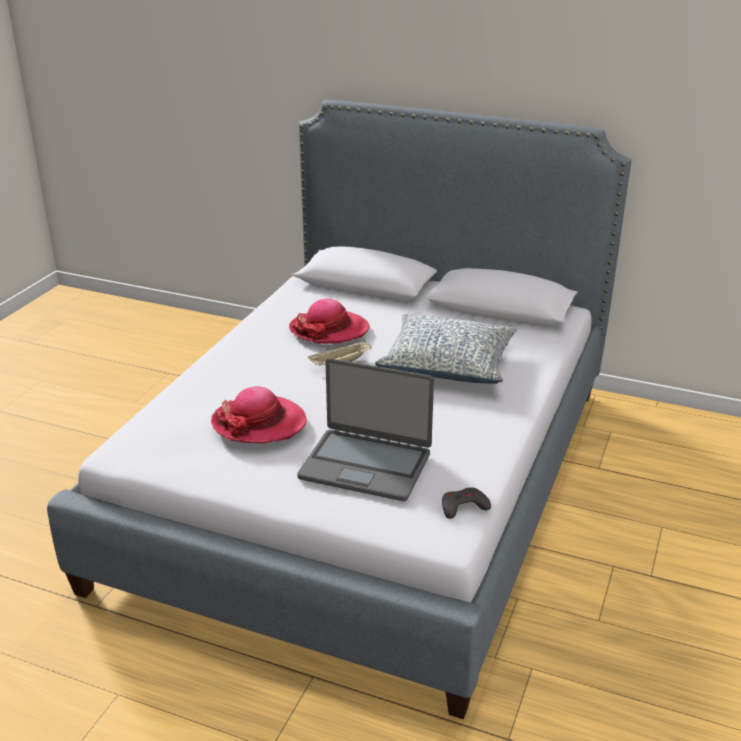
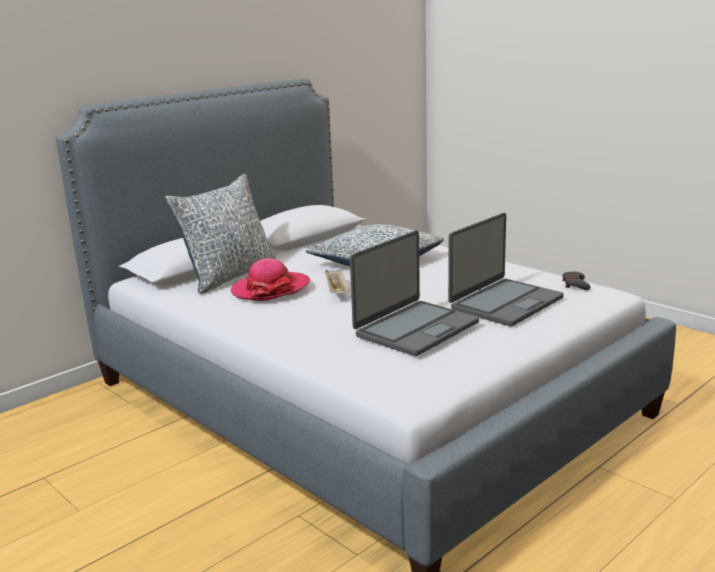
camera: 65 degrees left, 10 degrees down
hat [211,386,306,443] -> laptop [350,230,479,356]
none -> pillow [165,174,276,294]

